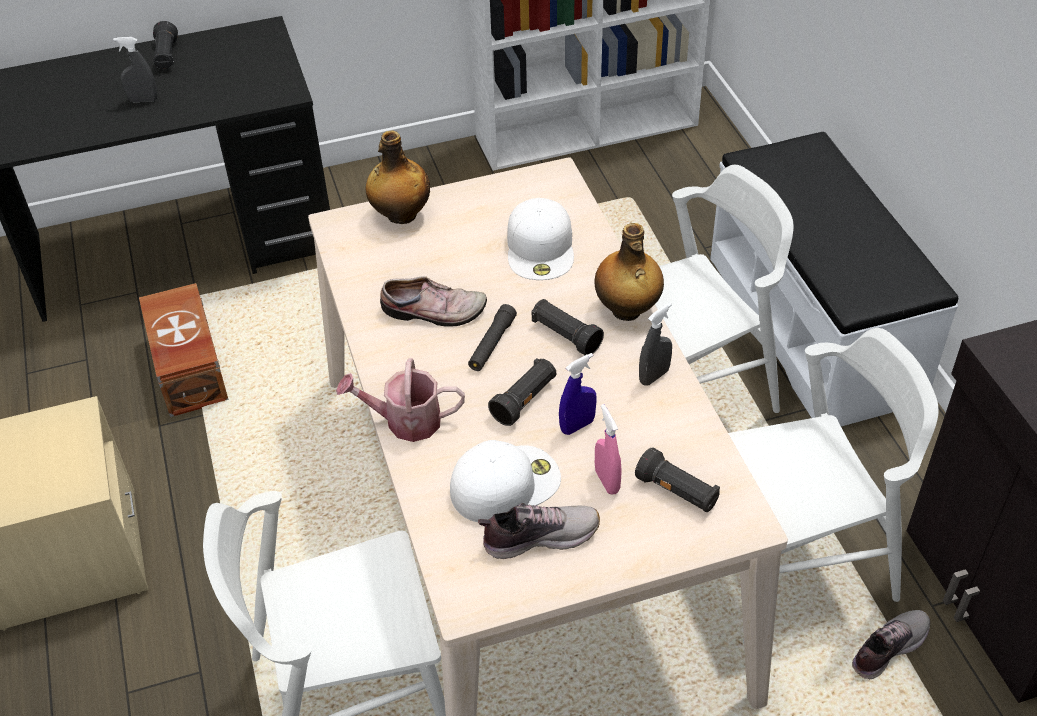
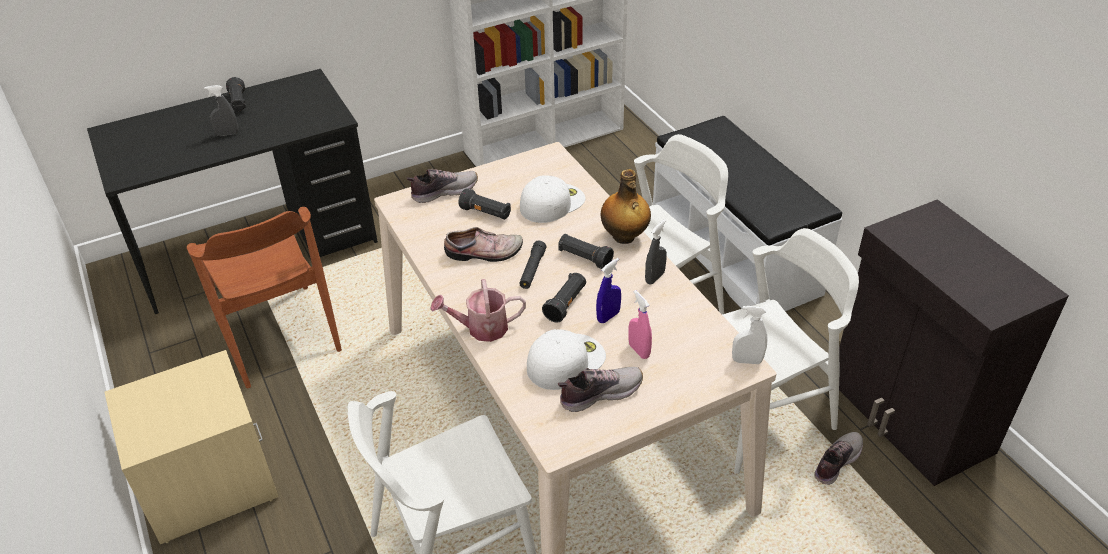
camera: 10 degrees left, 5 degrees down
brown storage box [139,283,229,417] -> brown chair [187,207,342,388]
bottle [365,130,430,224] -> shoe [407,168,478,203]
white cap [507,198,574,280] -> white cap turned 120 degrees counterclockwise [520,175,585,223]
black flashlight [635,447,720,512] -> black flashlight moved to [459,188,511,220]
none -> white spray bottle [732,306,768,364]

